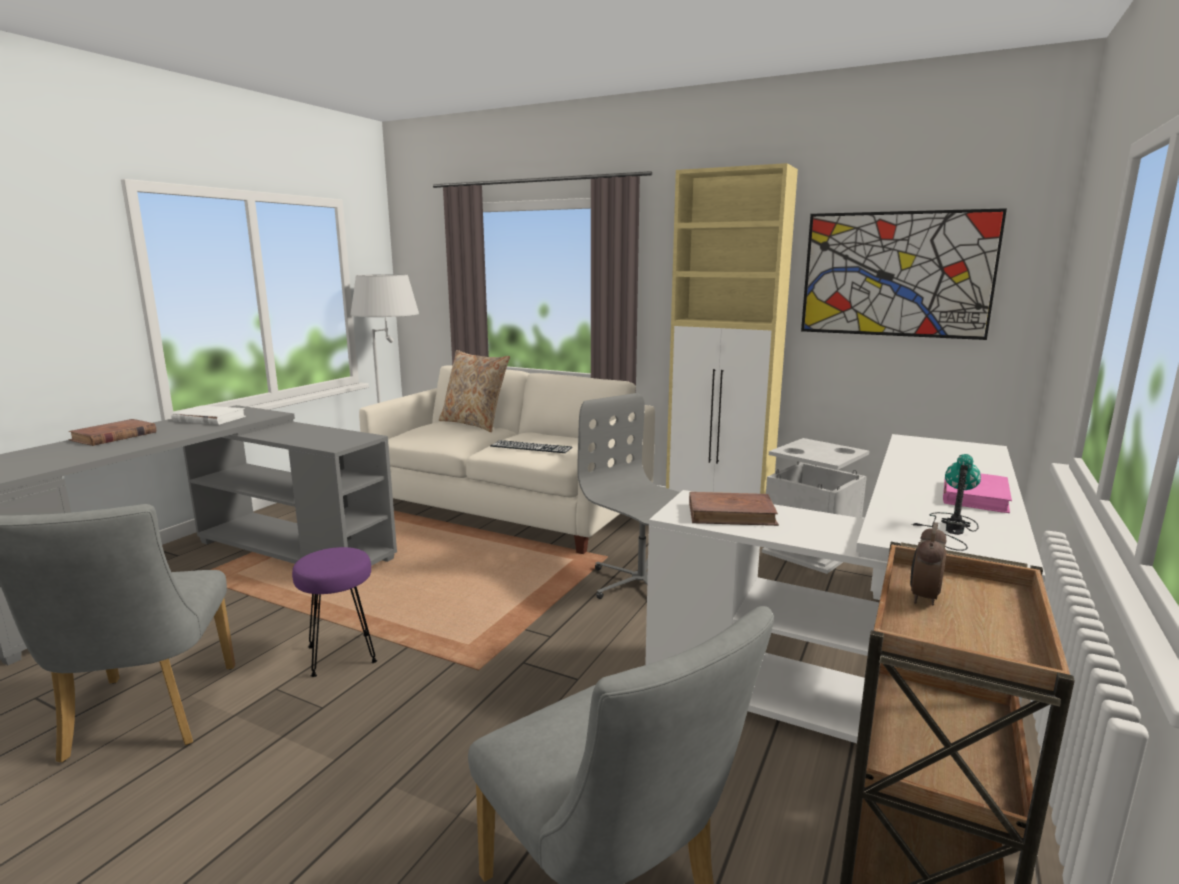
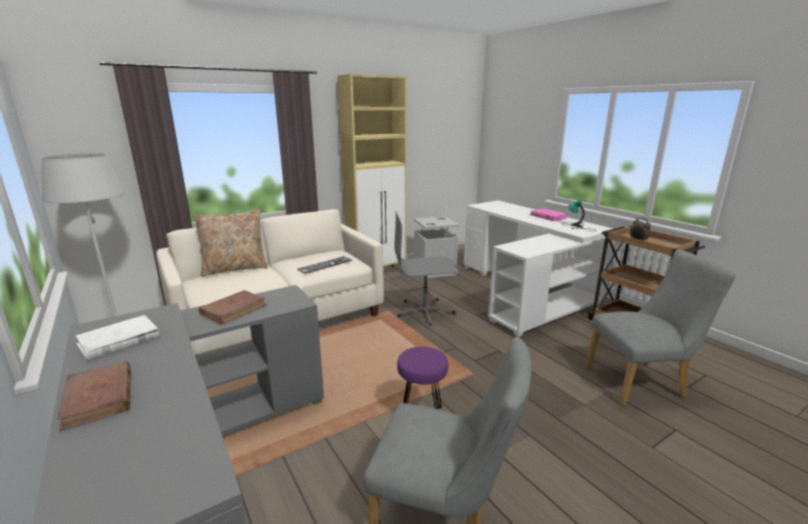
camera: 60 degrees left, 5 degrees up
brown book [689,492,779,526] -> brown book moved to [199,290,267,325]
picture [801,208,1007,340] -> none

